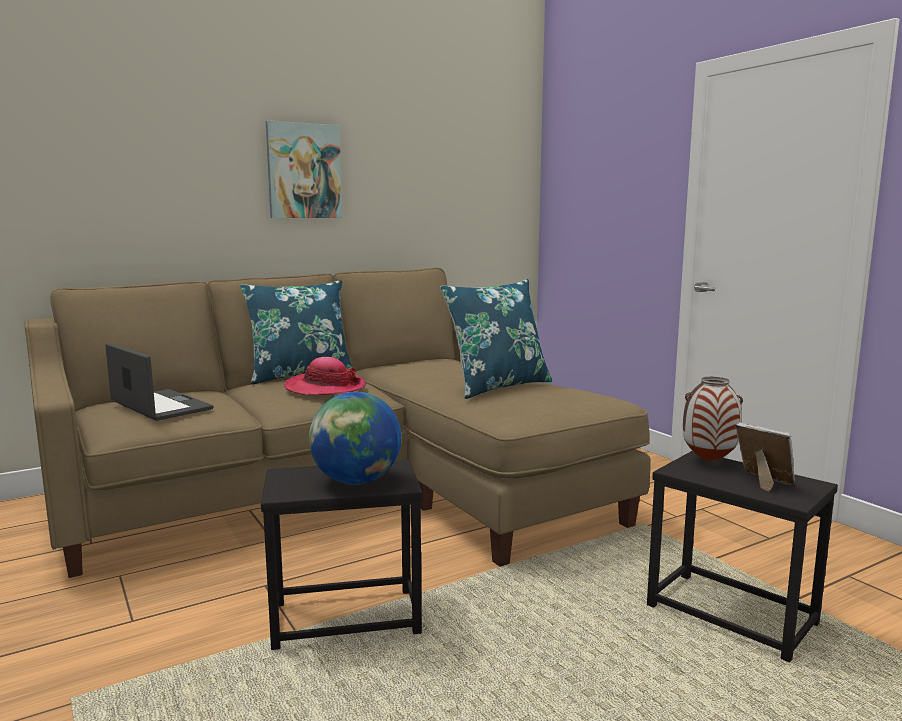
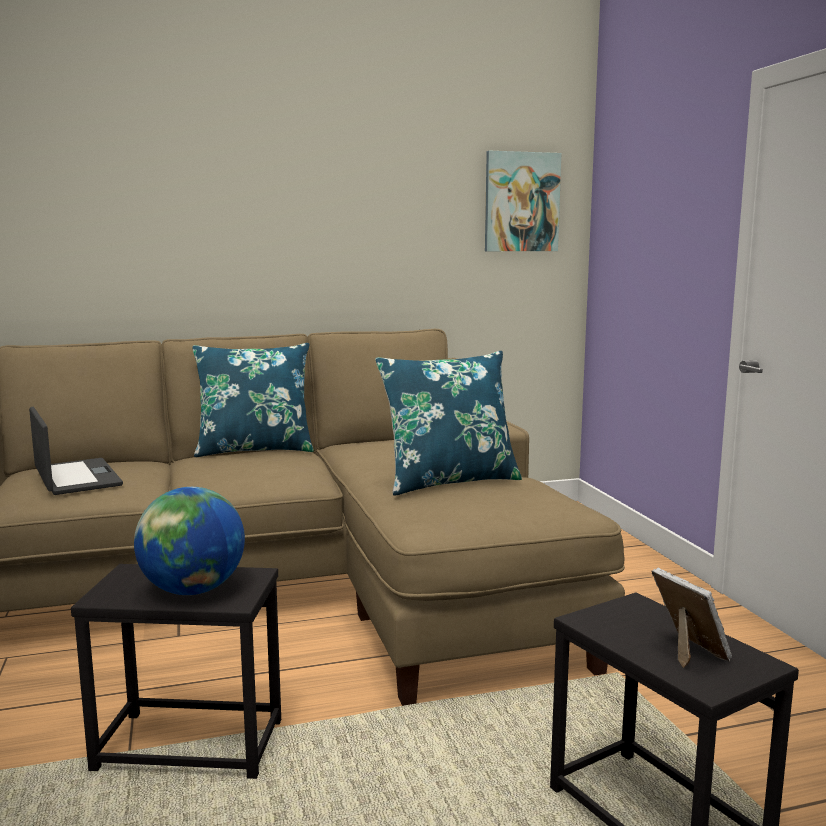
camera: 15 degrees right, 0 degrees up
picture [266,120,342,218] -> picture moved to [485,151,561,251]
hat [284,357,366,395] -> none
vase [683,377,743,462] -> none

